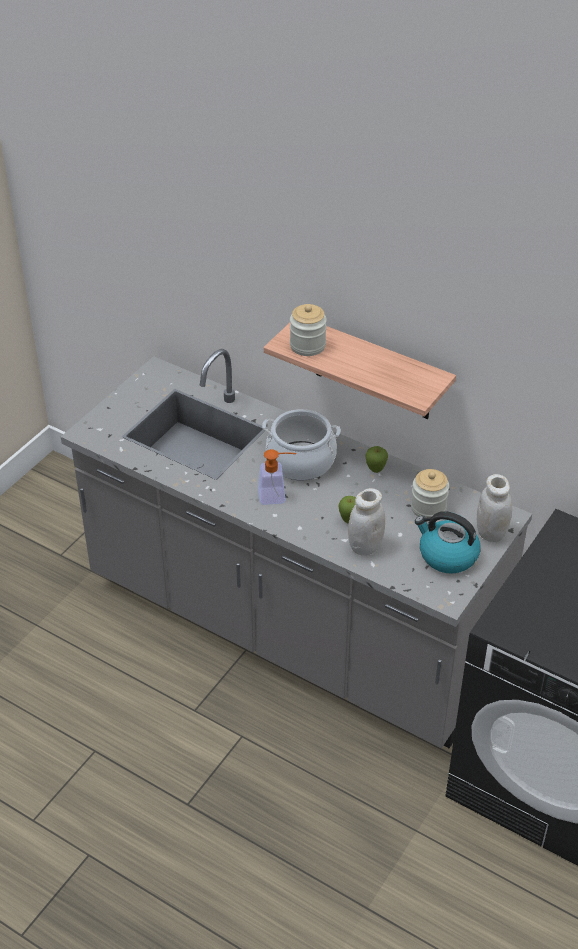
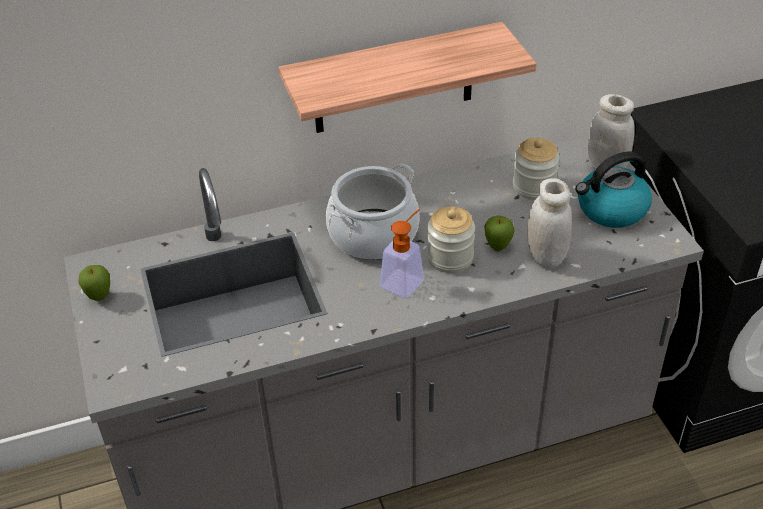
camera: 50 degrees left, 0 degrees up
jar [290,304,327,356] -> jar moved to [427,207,475,273]
apple [365,446,388,473] -> apple moved to [78,265,110,301]

